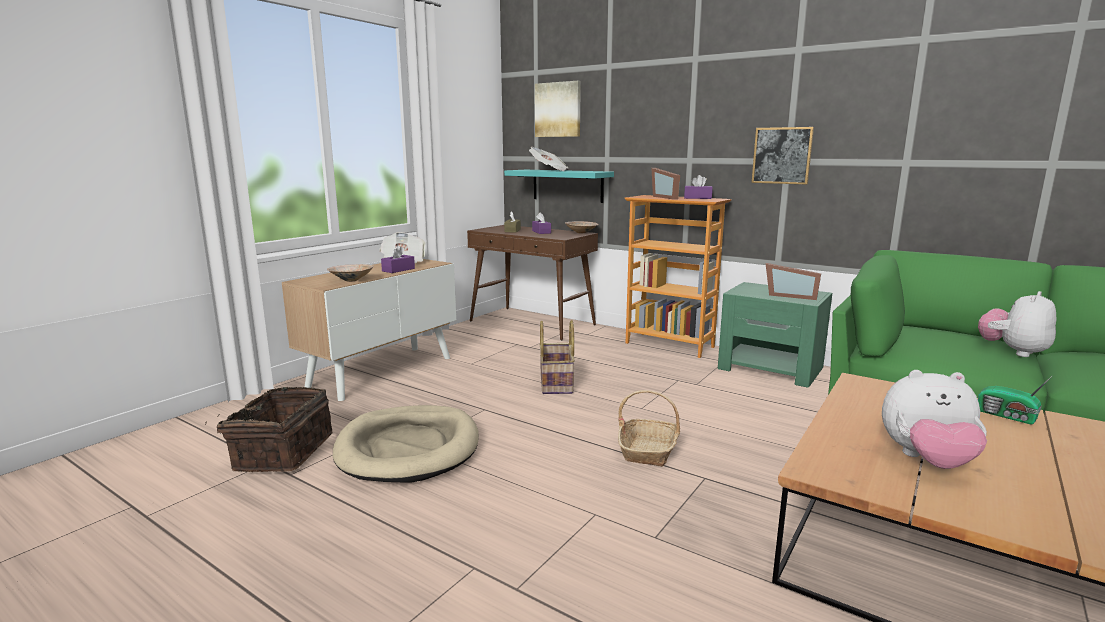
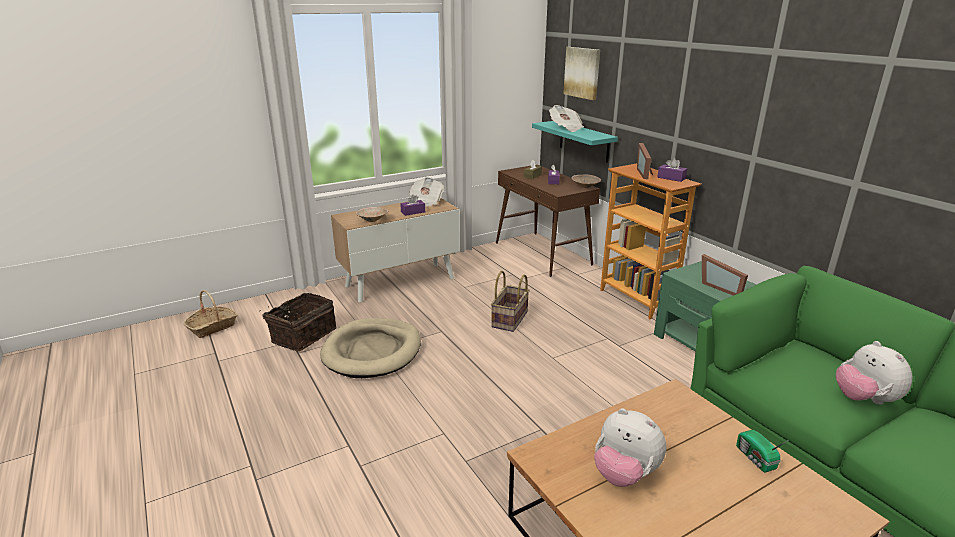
camera: 25 degrees right, 10 degrees up
basket [618,390,680,467] -> basket moved to [183,290,238,338]
picture [751,127,814,185] -> none
plush toy [978,291,1056,357] -> plush toy turned 90 degrees counterclockwise [836,341,912,405]

